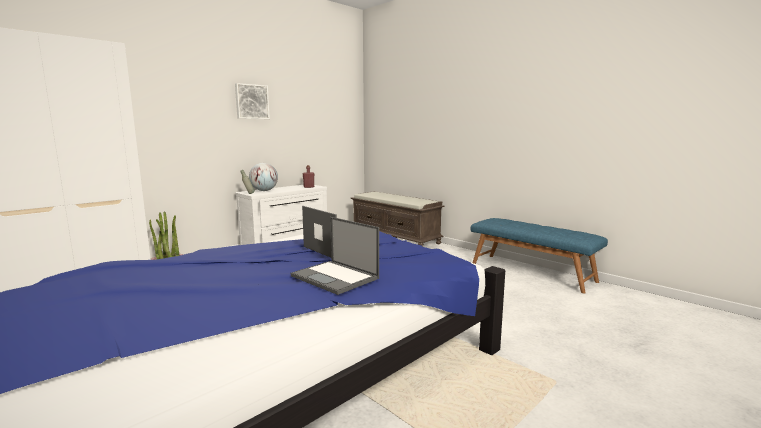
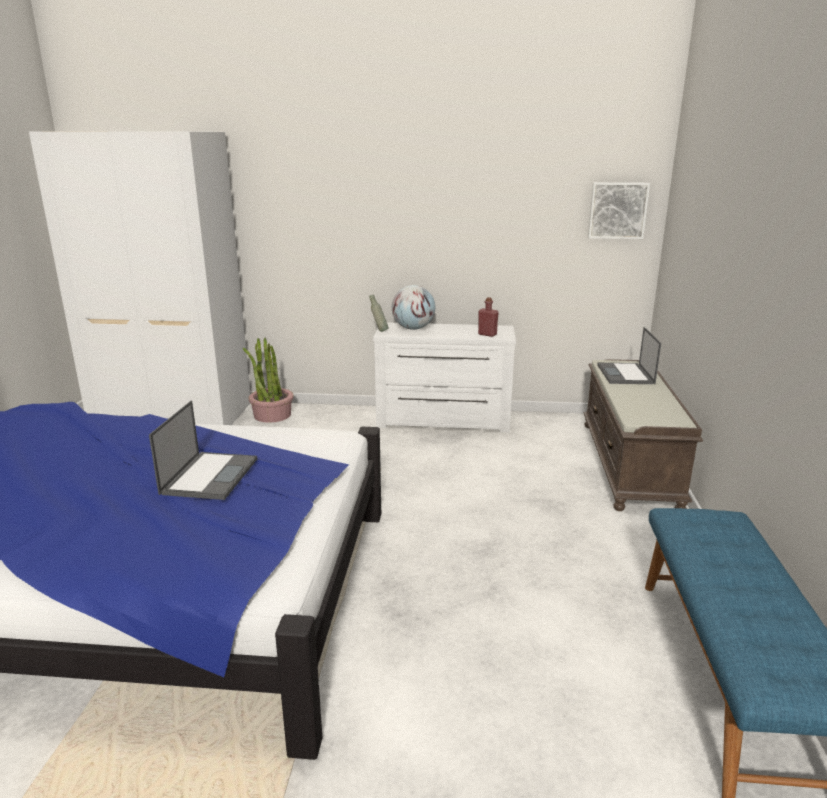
camera: 50 degrees right, 10 degrees up
picture [235,83,270,119] -> picture moved to [588,182,650,239]
laptop [291,217,379,295] -> laptop moved to [597,327,661,384]

